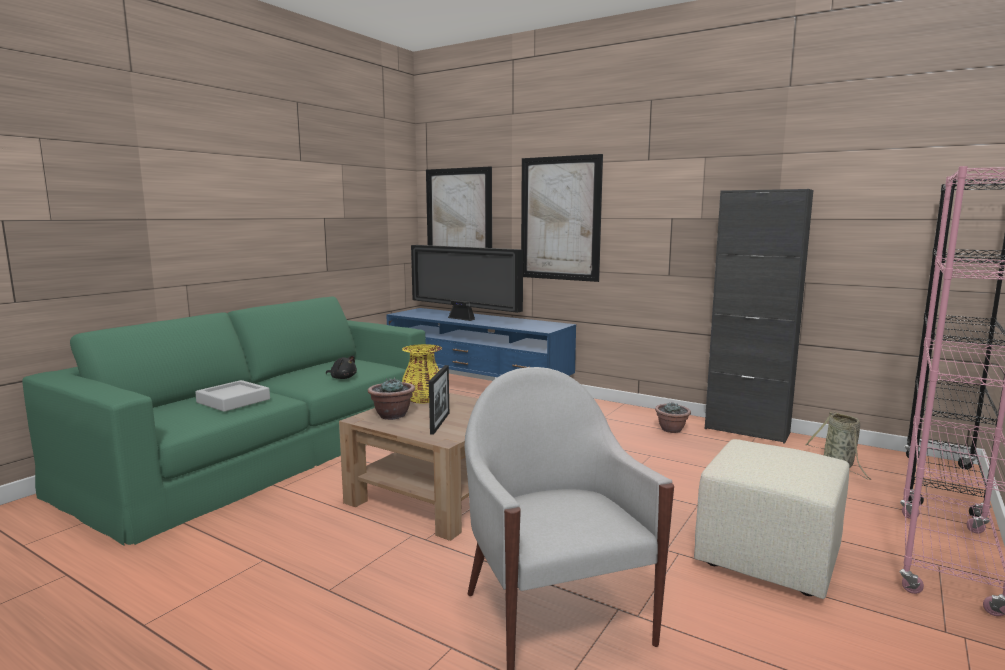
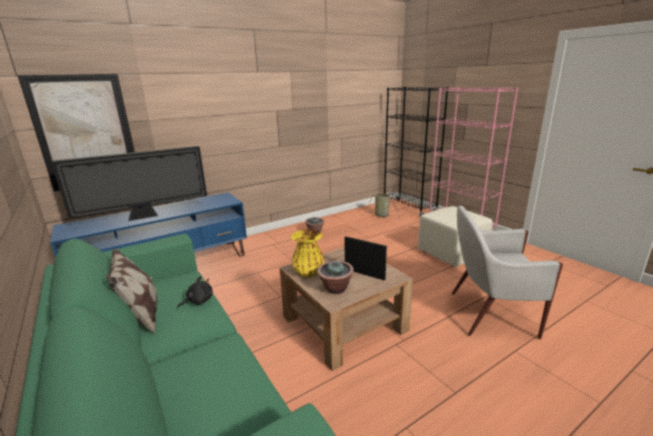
camera: 65 degrees left, 10 degrees up
grey tray [195,380,270,412] -> none
picture [521,154,603,282] -> none
black cabinet [705,189,813,444] -> none
none -> pillow [106,248,157,334]

